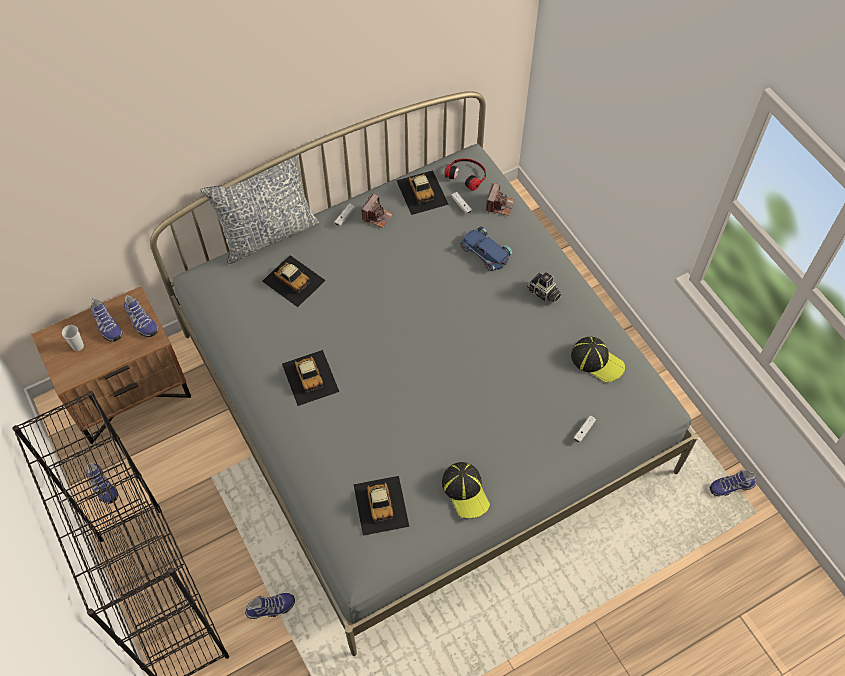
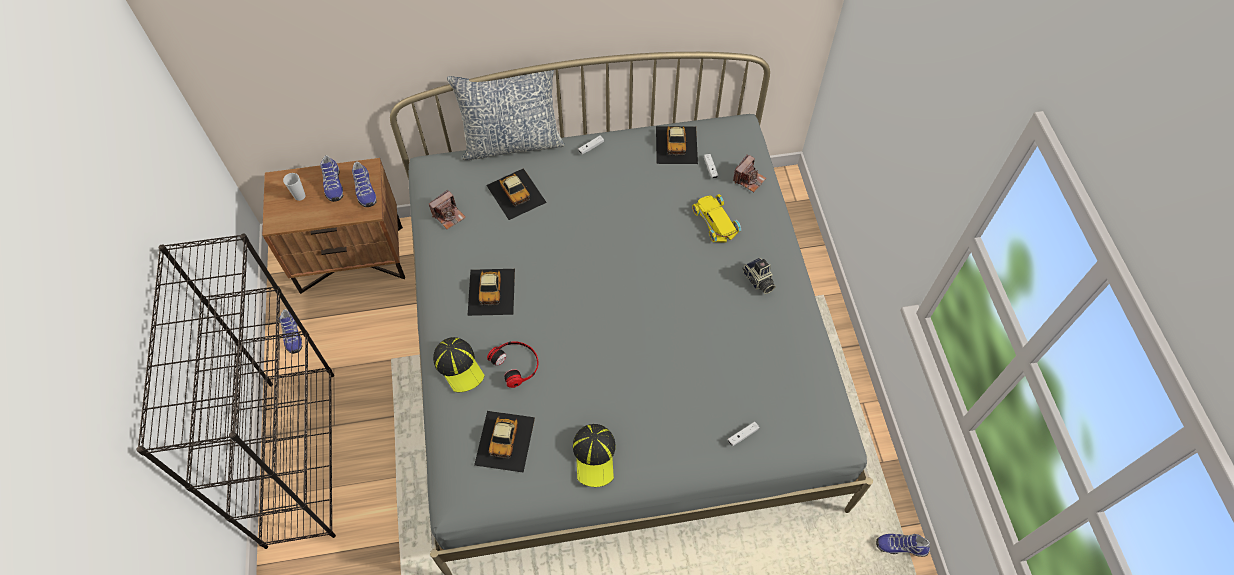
camera: 20 degrees right, 0 degrees up
shoe [245,593,295,619] -> none
camera [361,193,393,228] -> camera moved to [429,190,466,229]
headphones [444,158,486,191] -> headphones moved to [487,341,538,388]
blue toy car [460,226,512,271] -> yellow toy car [692,194,741,242]
cap [571,337,625,383] -> cap moved to [433,337,485,392]

